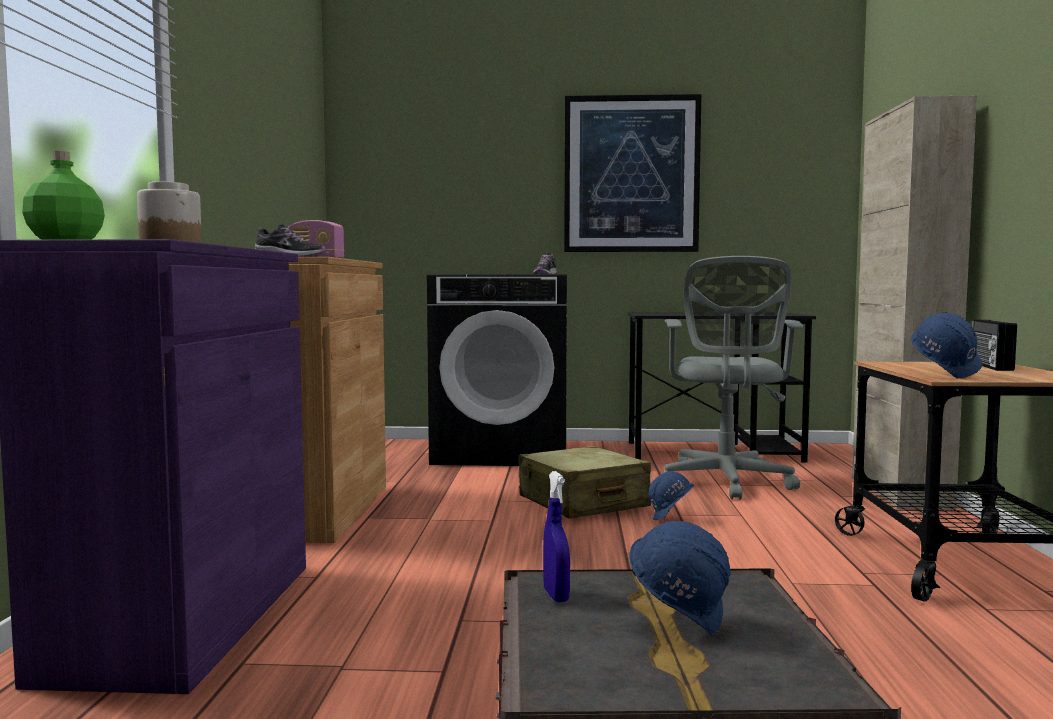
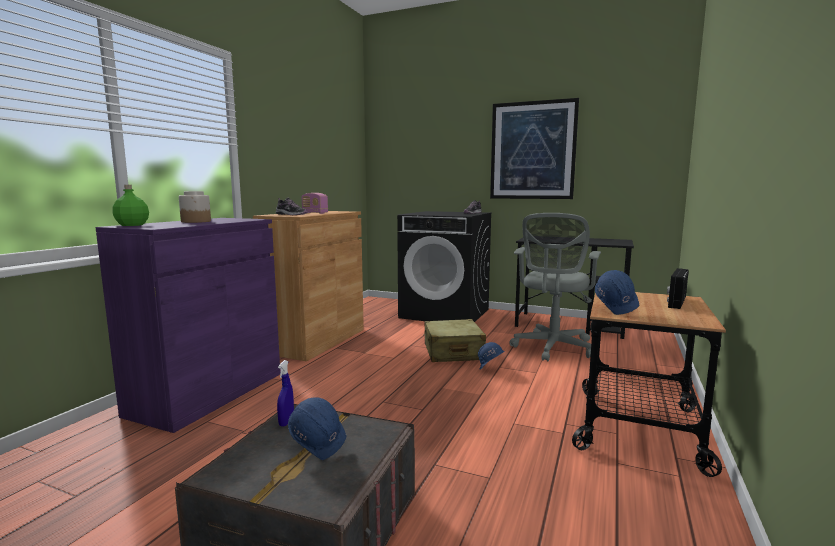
camera: 20 degrees right, 5 degrees up
beige cabinet [852,96,977,510] -> none

